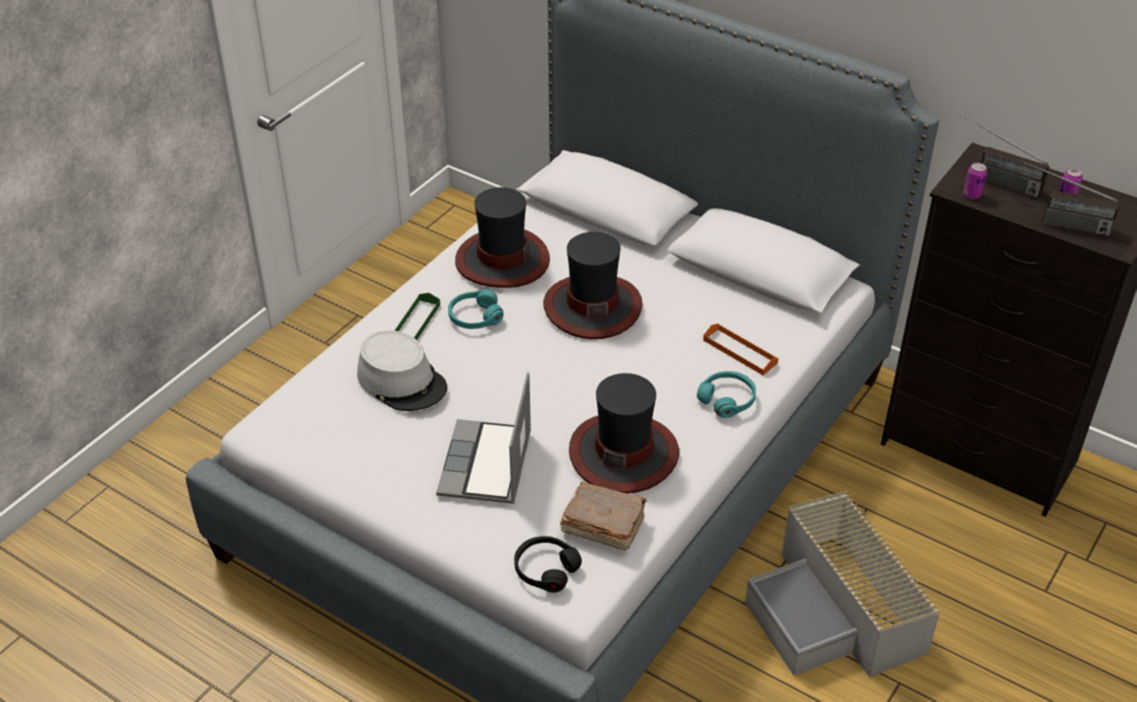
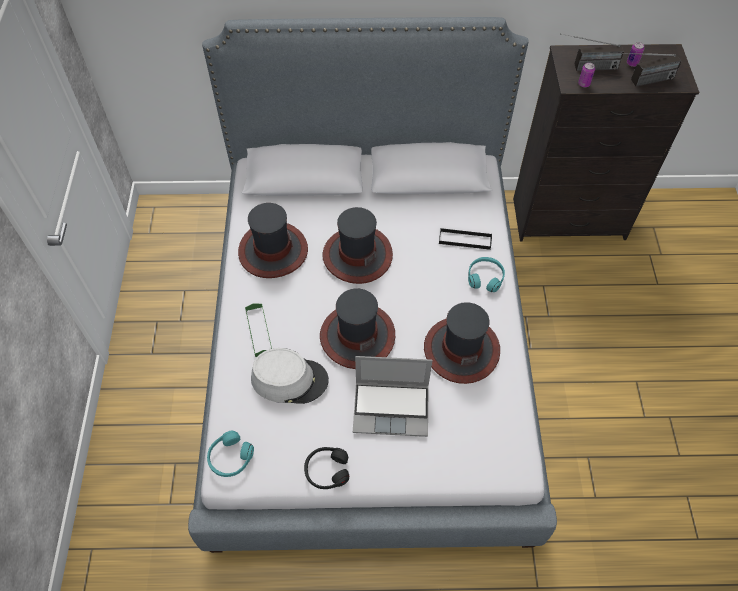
camera: 35 degrees left, 15 degrees up
laptop [436,372,531,504] -> laptop turned 60 degrees counterclockwise [353,356,432,437]
turquoise headphones [448,289,504,329] -> turquoise headphones moved to [207,431,254,477]
black headphones [514,536,582,593] -> black headphones moved to [304,447,349,489]
brown book [560,481,647,550] -> none
orange tray [703,323,778,375] -> black tray [439,228,492,250]
grey storage box [745,491,942,677] -> none
none -> hat [320,288,395,369]

